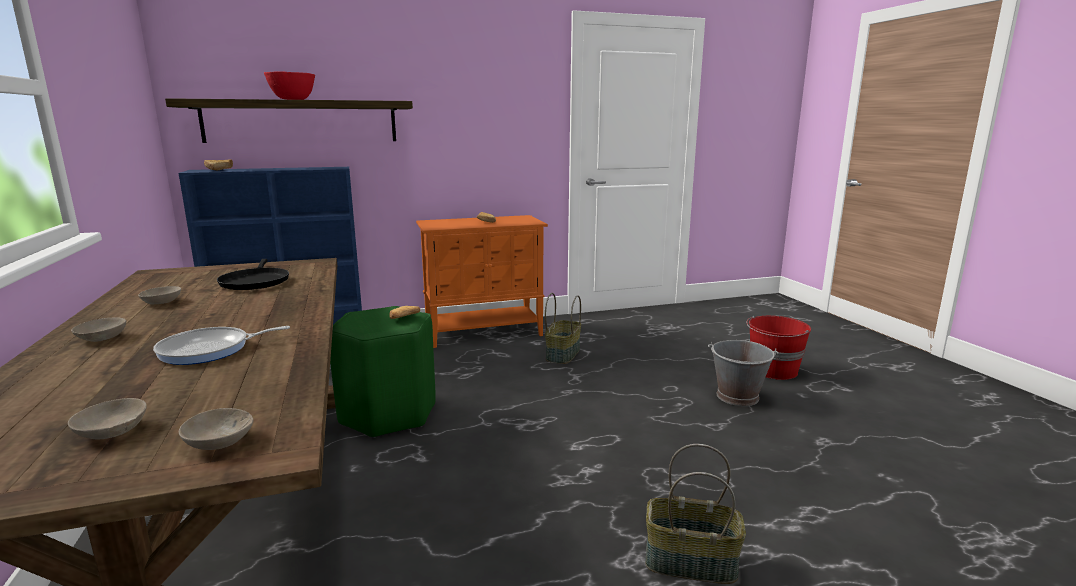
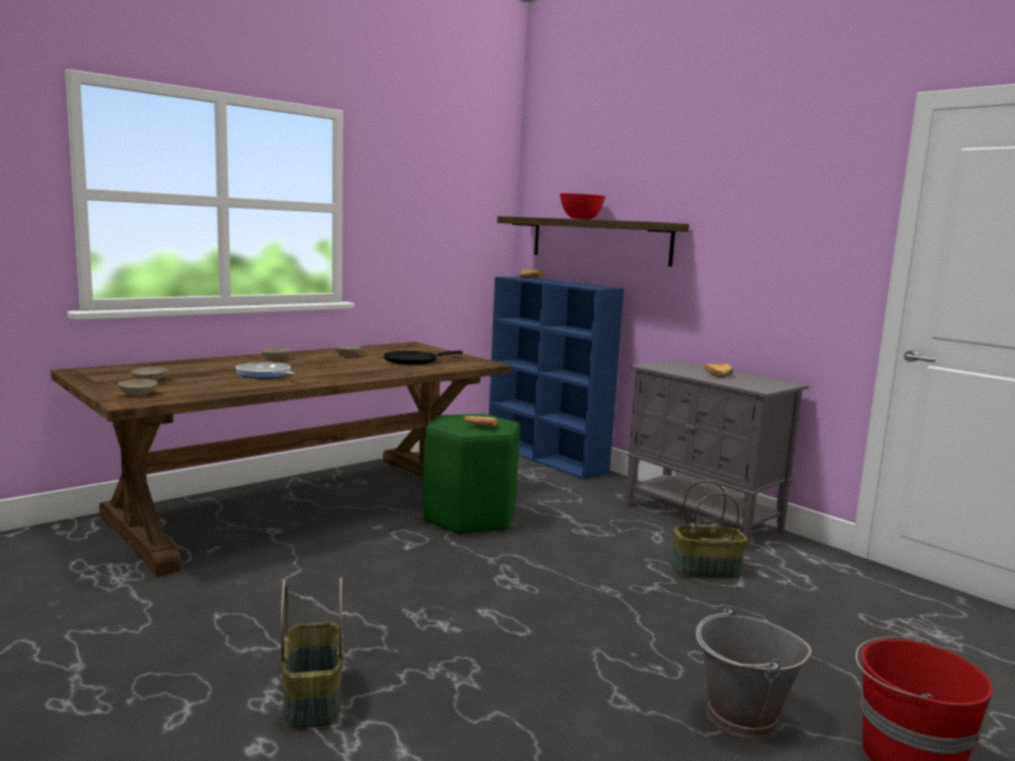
camera: 65 degrees right, 5 degrees down
orange cabinet [416,215,548,348] -> grey cabinet [625,360,809,550]

